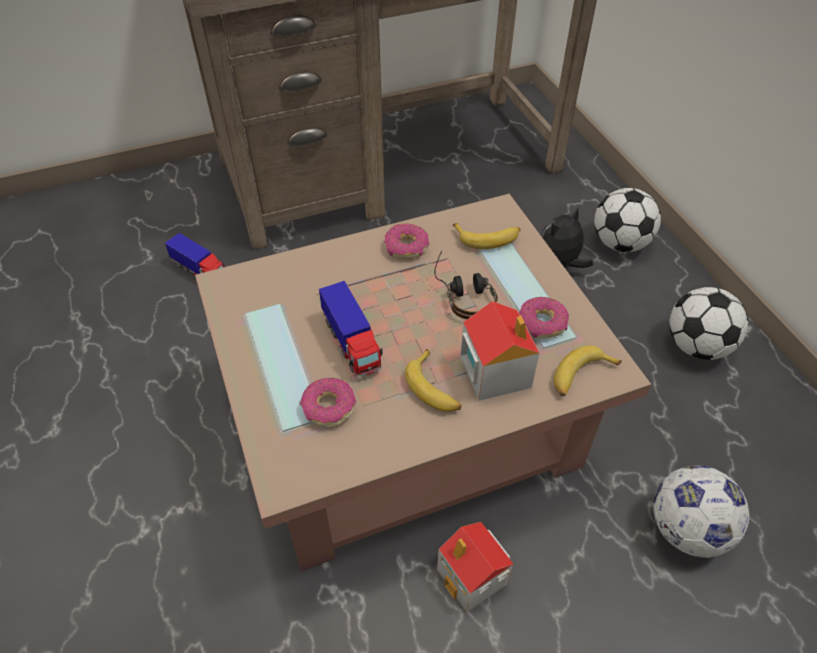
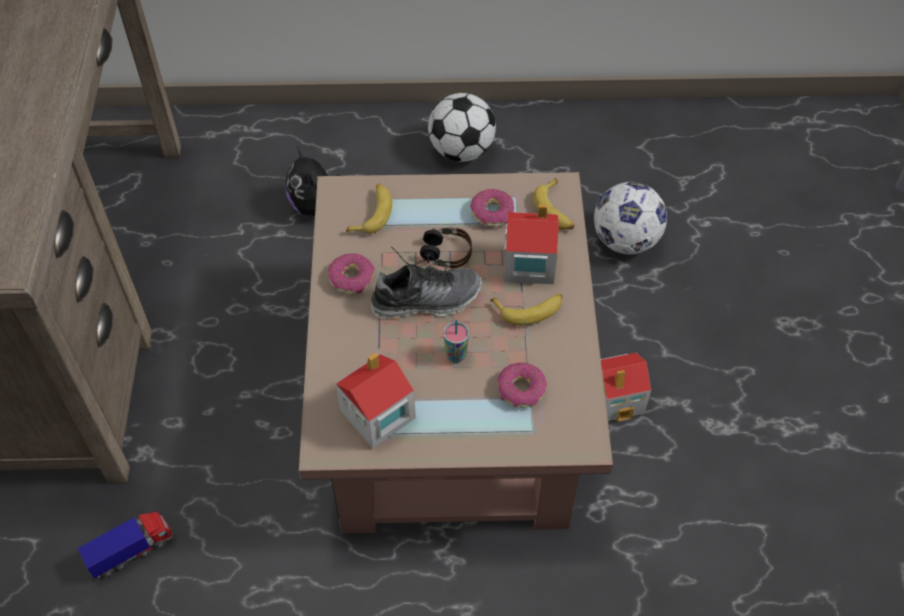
camera: 70 degrees left, 5 degrees up
toy truck [319,281,383,378] -> cup [443,320,469,363]
football [594,188,661,252] -> none
none -> toy house [336,352,416,449]
none -> shoe [371,264,482,319]

